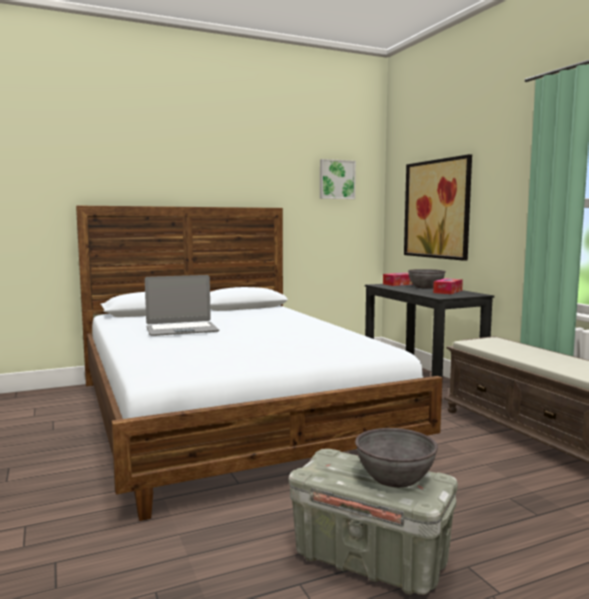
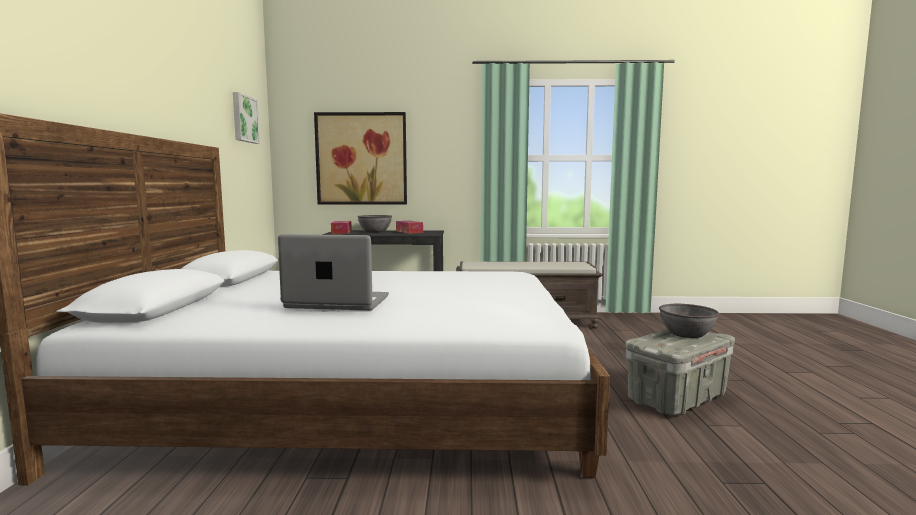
camera: 65 degrees left, 0 degrees up
laptop [145,275,219,336] -> laptop turned 90 degrees counterclockwise [278,234,389,310]

